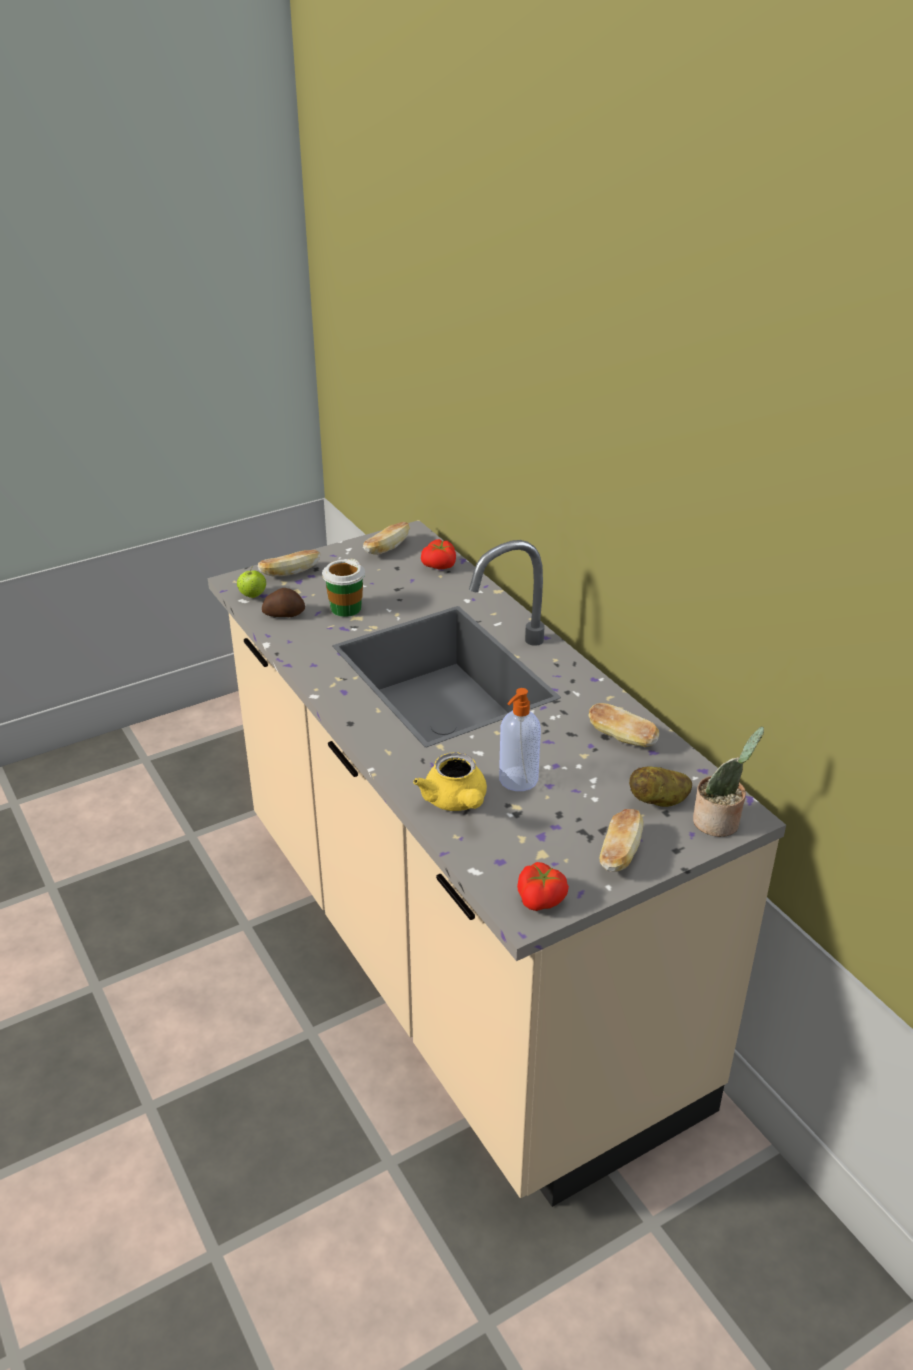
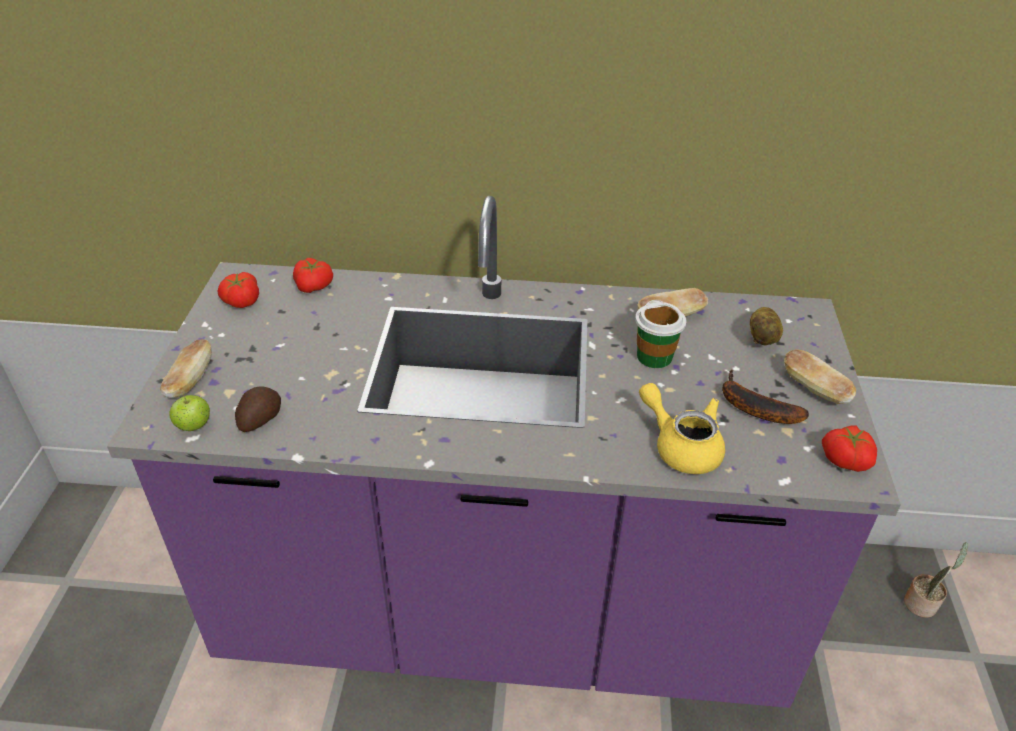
camera: 55 degrees left, 5 degrees up
beige counter [208,520,786,1207] -> purple counter [107,196,901,708]
cup [322,559,365,617] -> cup moved to [635,300,687,368]
bread [363,522,410,555] -> tomato [218,272,259,308]
yellow teapot [413,752,487,811] -> yellow teapot turned 150 degrees counterclockwise [639,383,725,474]
soap dispenser [499,688,541,791] -> none
potted plant [693,726,764,837] -> potted plant moved to [904,542,968,618]
none -> banana [722,369,809,424]

